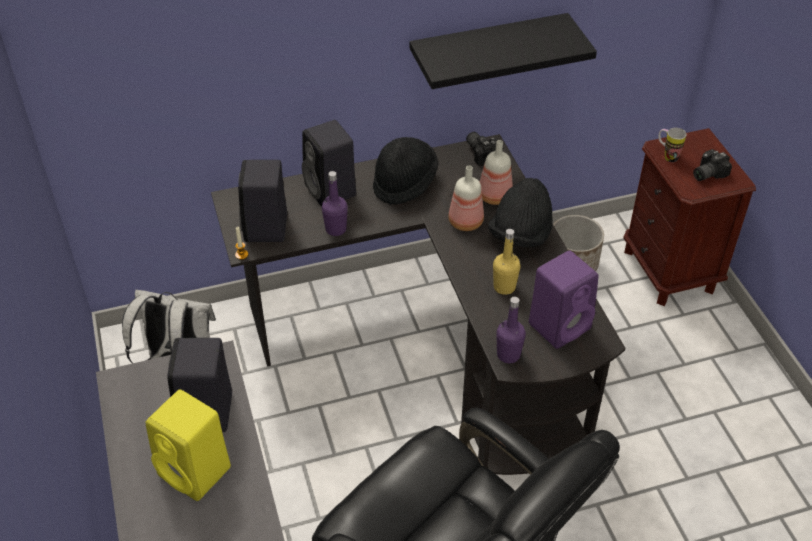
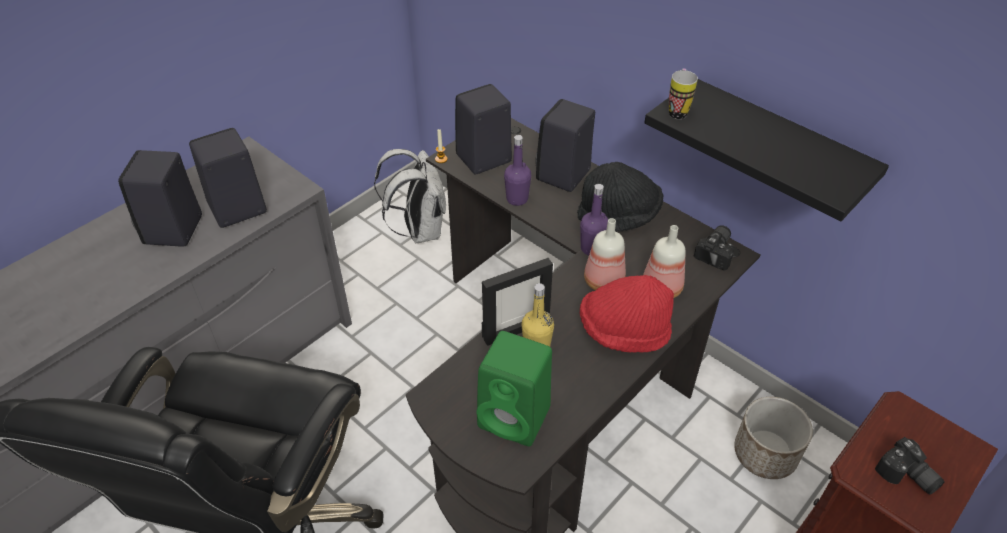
camera: 60 degrees right, 0 degrees up
yellow speaker [146,389,231,501] -> black speaker [118,150,202,247]
black hat [488,178,553,247] -> red hat [580,275,674,353]
purple bottle [496,297,526,363] -> purple bottle moved to [580,184,608,255]
purple speaker [529,250,598,349] -> green speaker [476,331,552,446]
mug [658,128,686,162] -> mug moved to [669,68,698,119]
camera [693,149,732,181] -> camera turned 150 degrees counterclockwise [875,437,944,495]
none -> picture frame [482,258,553,346]

